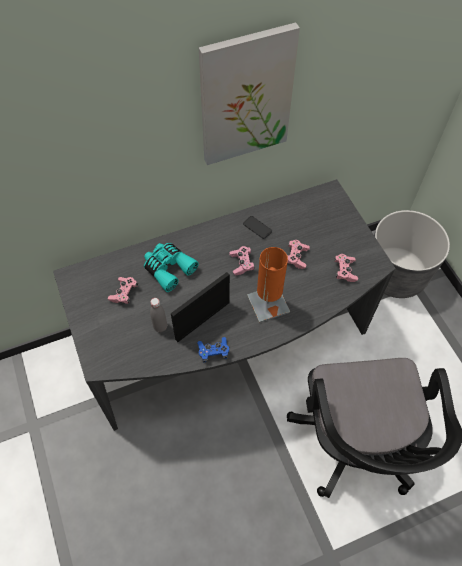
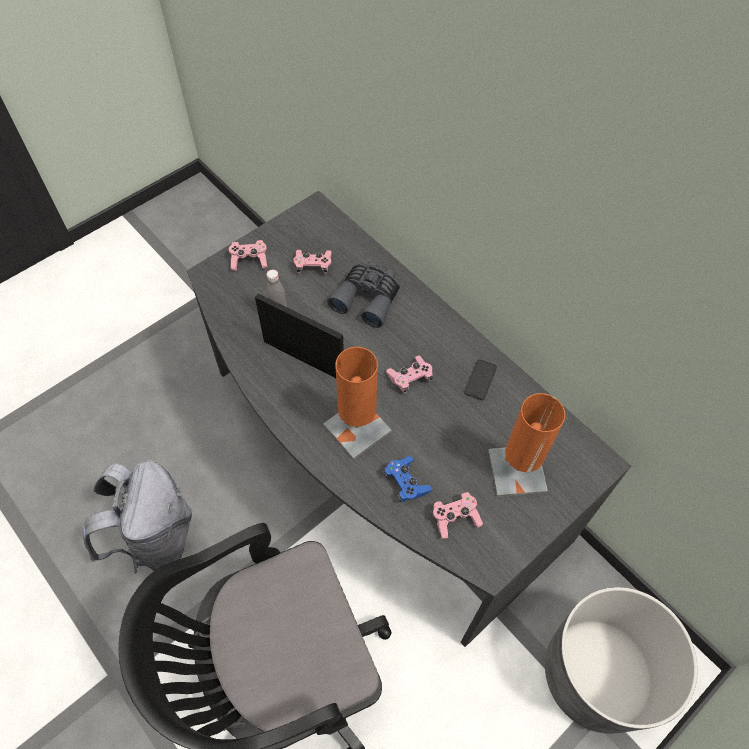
camera: 70 degrees right, 0 degrees up
turquoise binoculars [144,243,199,292] -> grey binoculars [327,262,400,328]
blue game controller [197,337,229,362] -> blue game controller moved to [383,456,432,503]
picture [199,22,300,165] -> none
pink game controller [287,240,310,269] -> pink game controller moved to [229,240,267,271]
none -> grey backpack [83,460,192,574]
none -> orange table lamp [488,393,565,497]

